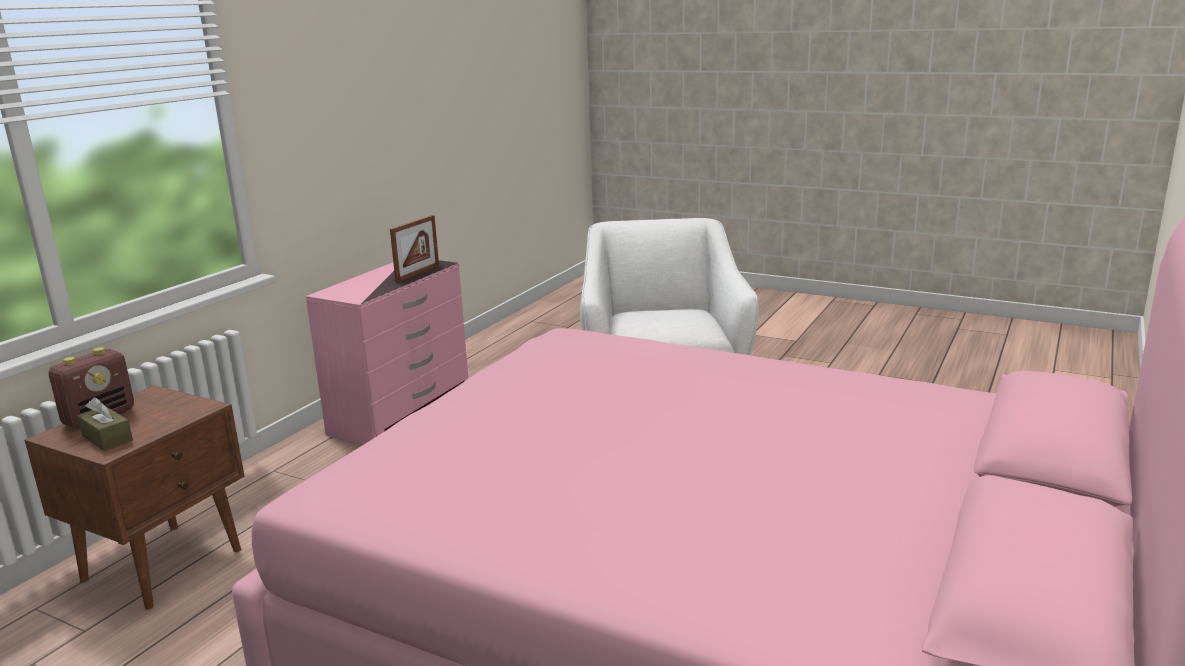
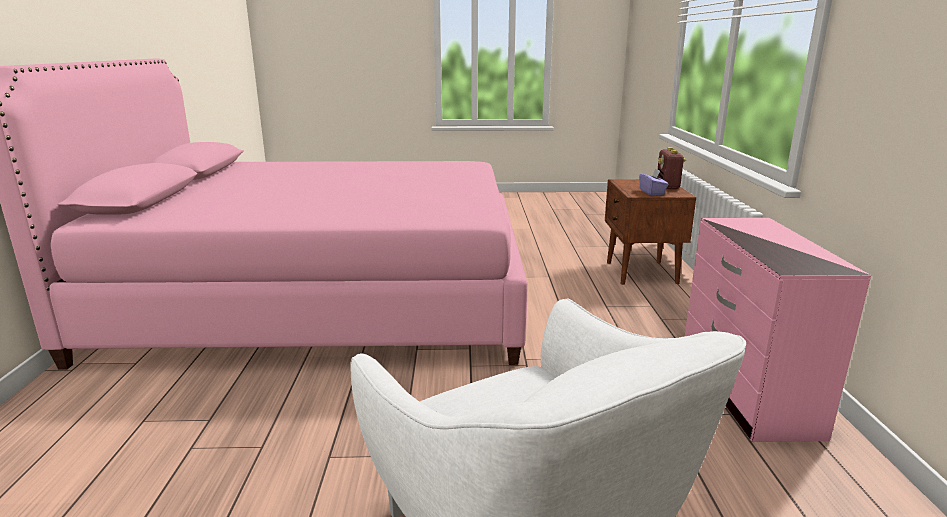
camera: 150 degrees right, 0 degrees up
brown tissue box [77,397,133,451] -> none
picture frame [390,215,439,282] -> none
none -> purple tissue box [639,168,668,195]

